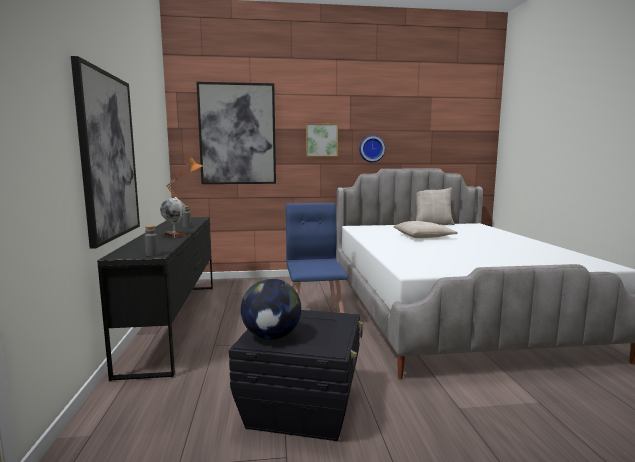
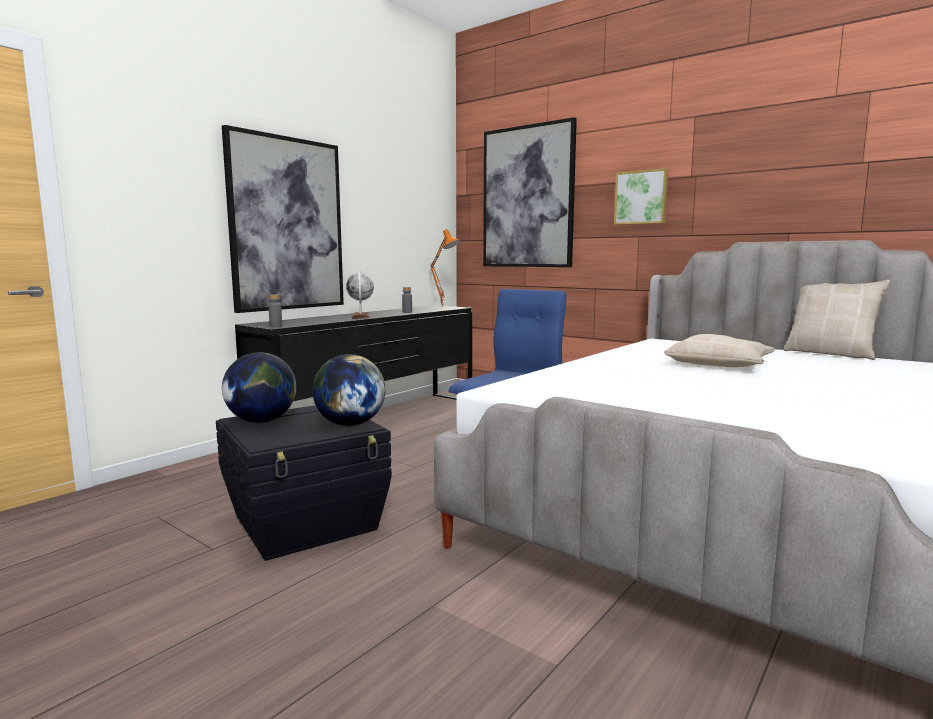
camera: 45 degrees right, 0 degrees up
wall clock [359,135,385,162] -> none
none -> globe [312,354,385,426]

